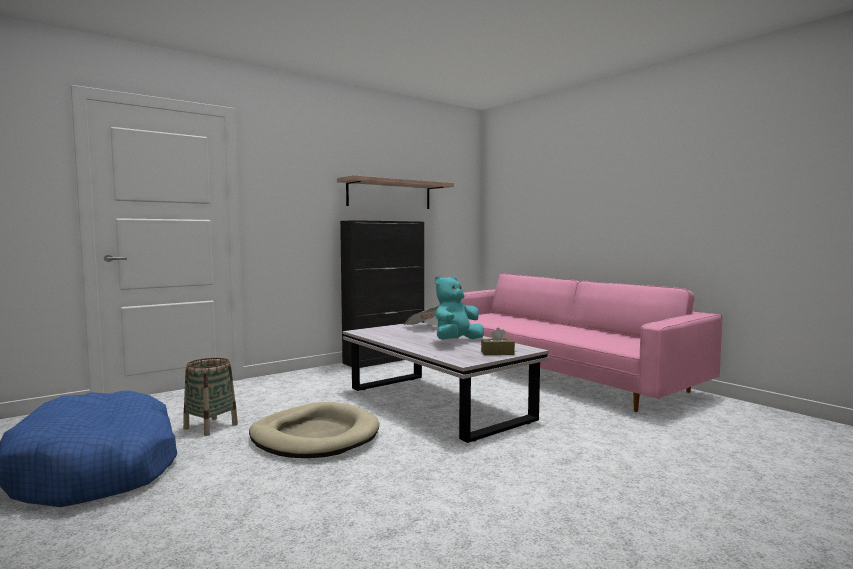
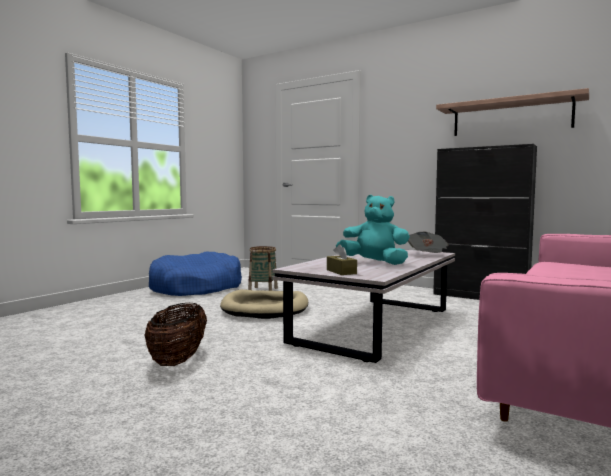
camera: 70 degrees right, 0 degrees up
none -> basket [144,303,207,366]

